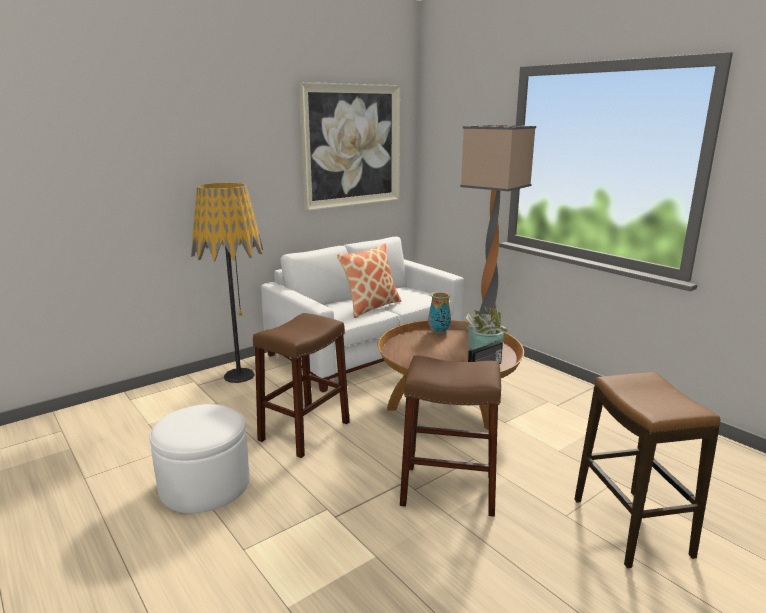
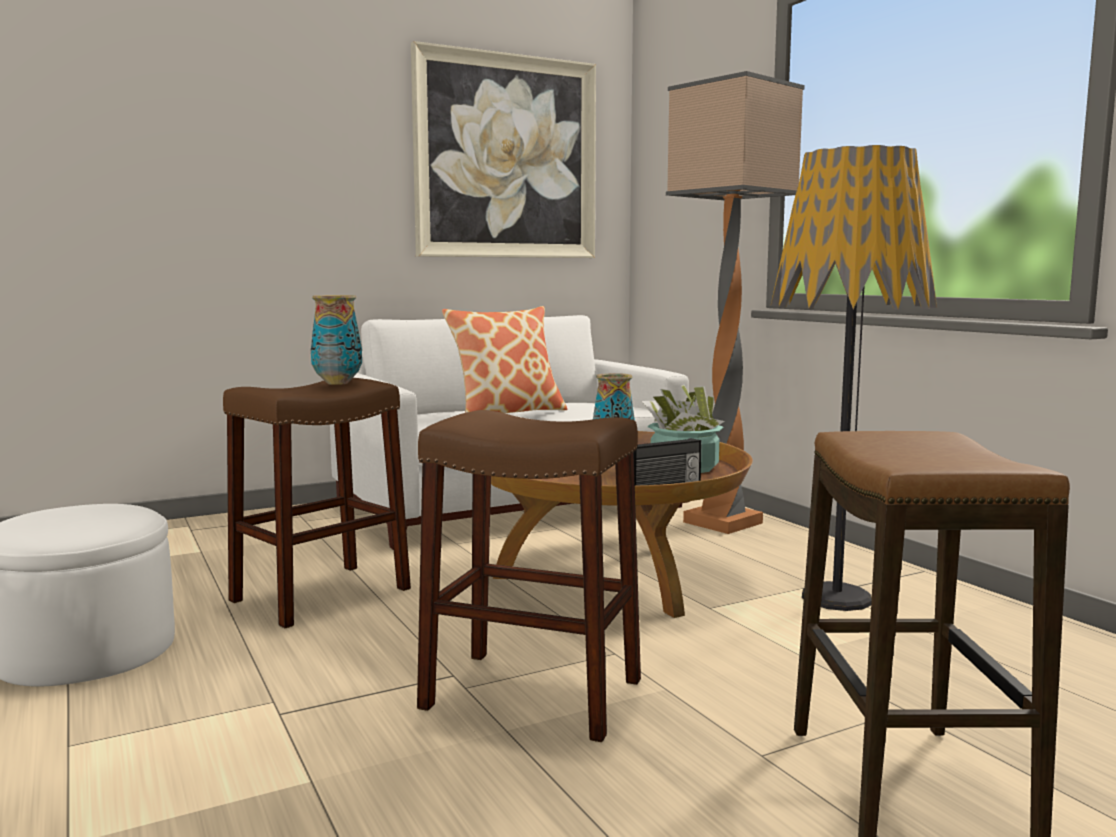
camera: 10 degrees right, 10 degrees down
floor lamp [191,183,263,383] -> floor lamp moved to [770,145,937,611]
none -> vase [311,295,362,385]

